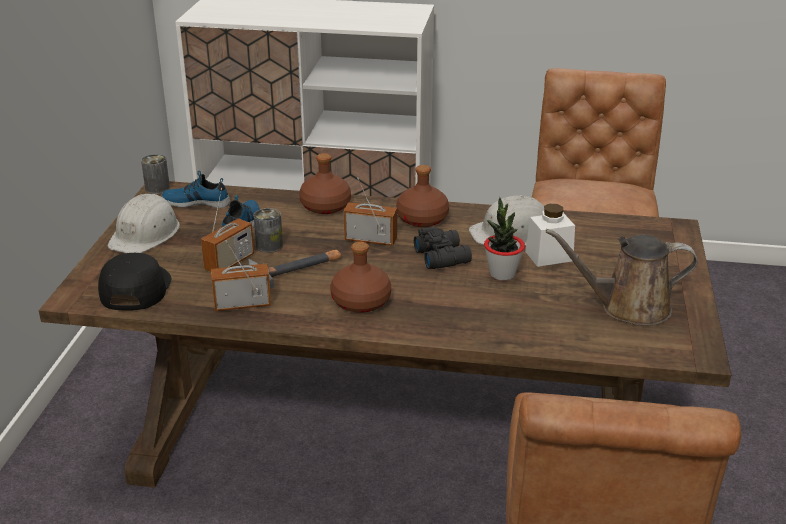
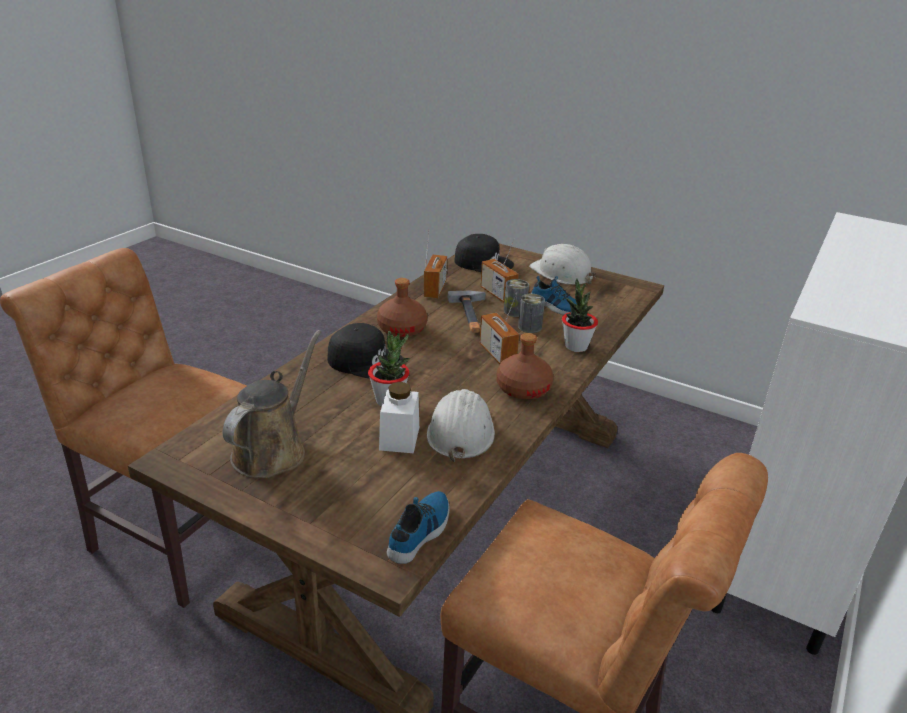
camera: 110 degrees right, 0 degrees up
can [141,154,170,194] -> can moved to [518,294,545,333]
shoe [161,171,231,208] -> shoe moved to [387,491,450,564]
brown bottle [299,153,351,214] -> potted plant [562,278,598,352]
radio [344,177,397,246] -> radio turned 120 degrees clockwise [479,293,519,364]
black binoculars [414,227,472,269] -> none
none -> black cap [327,323,403,378]

